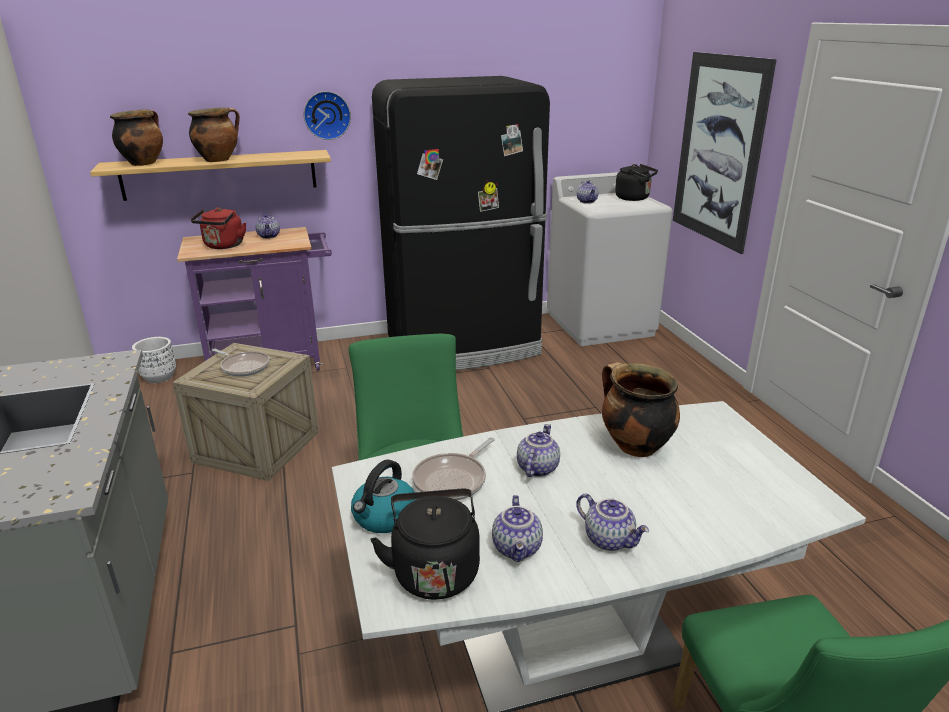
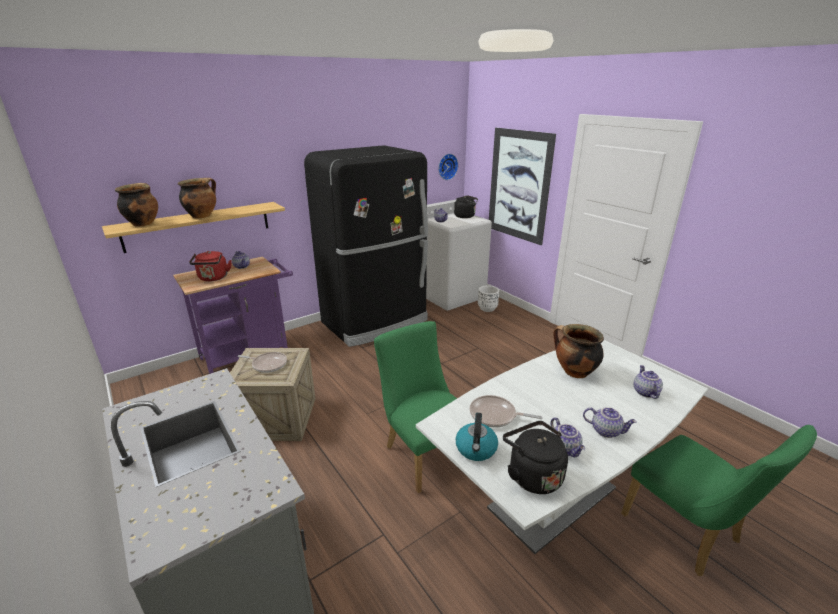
camera: 20 degrees left, 0 degrees up
white planter [132,337,176,383] -> white planter moved to [478,286,499,312]
wall clock [304,91,351,140] -> wall clock moved to [438,154,458,180]
frying pan [412,437,495,500] -> frying pan turned 90 degrees clockwise [470,395,543,427]
teapot [517,424,560,477] -> teapot moved to [634,365,663,399]

